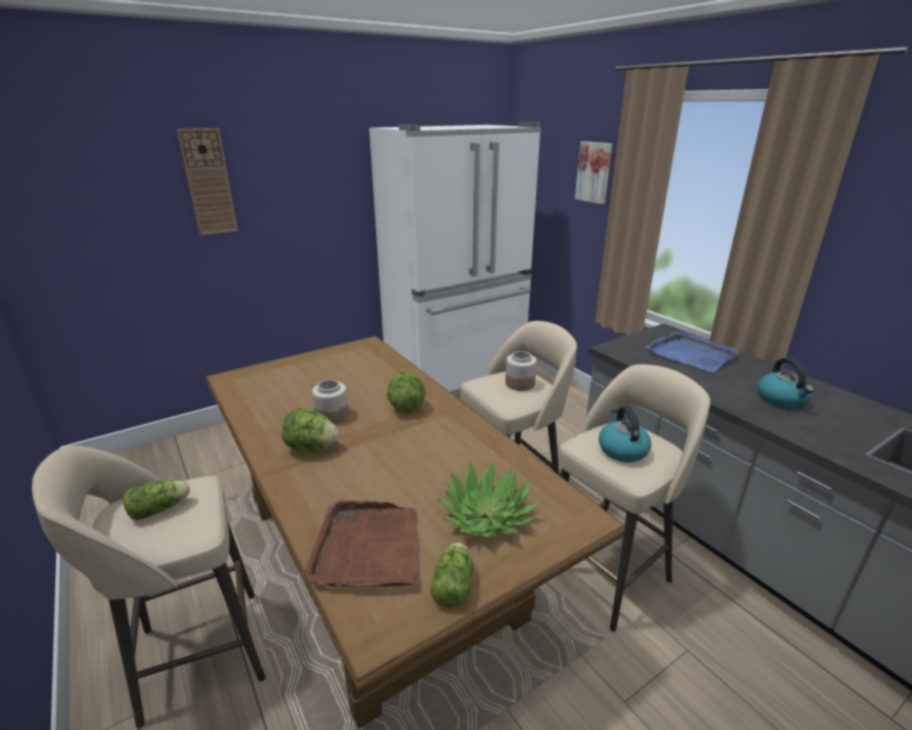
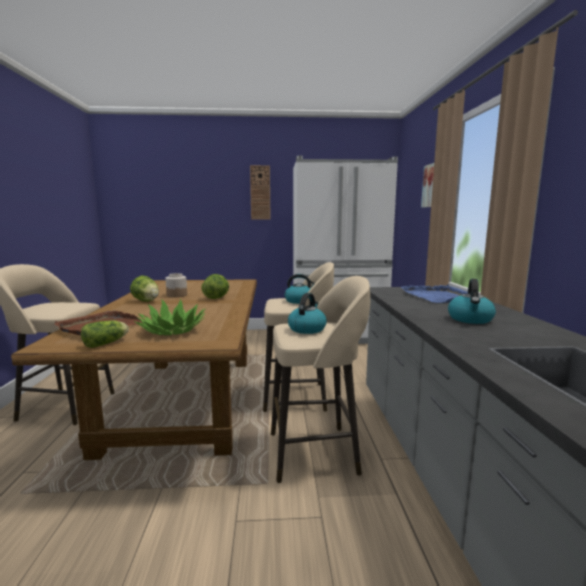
camera: 30 degrees right, 15 degrees down
lettuce [123,480,190,520] -> none
wall clock [177,128,238,236] -> wall clock moved to [250,165,271,219]
jar [505,351,537,391] -> kettle [284,274,315,304]

